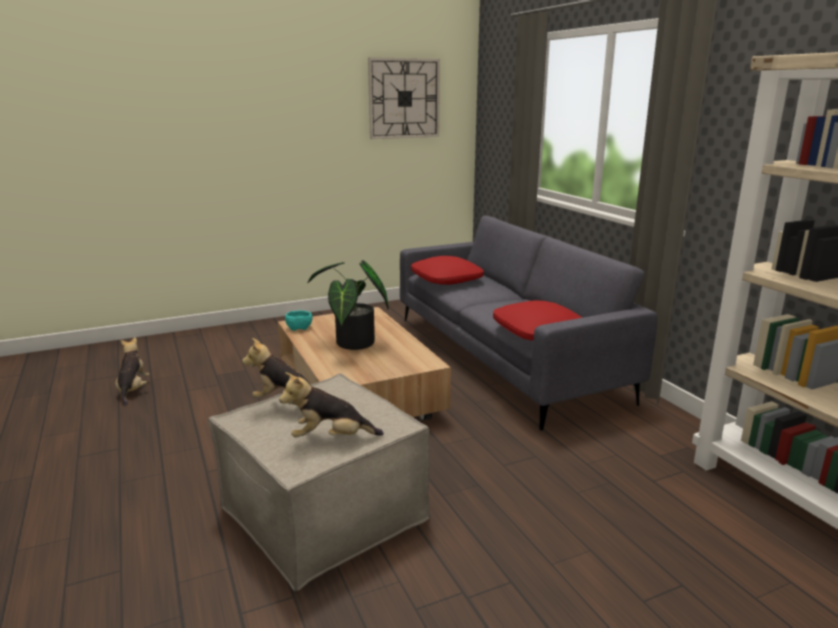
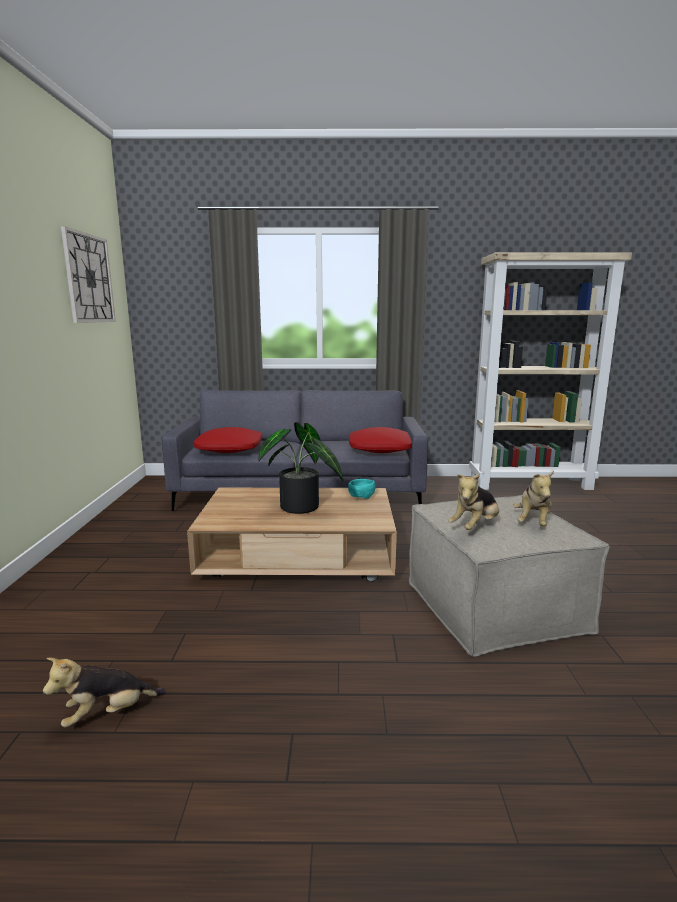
camera: 65 degrees left, 5 degrees down
plush toy [115,337,149,406] -> plush toy turned 45 degrees counterclockwise [43,658,166,727]
turquoise bowl [285,311,313,331] -> turquoise bowl moved to [348,479,376,499]

